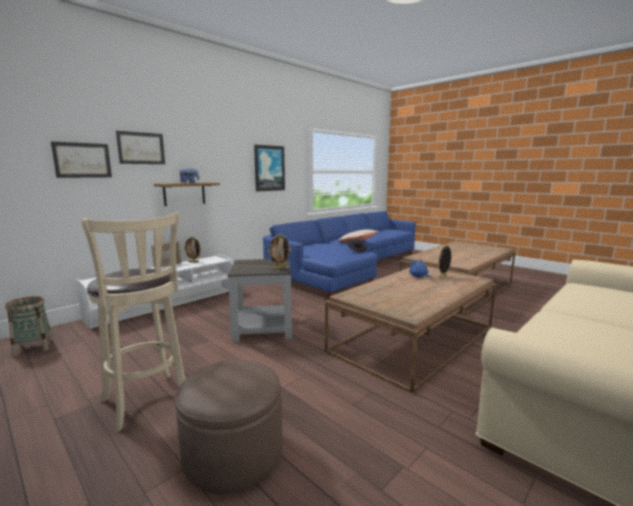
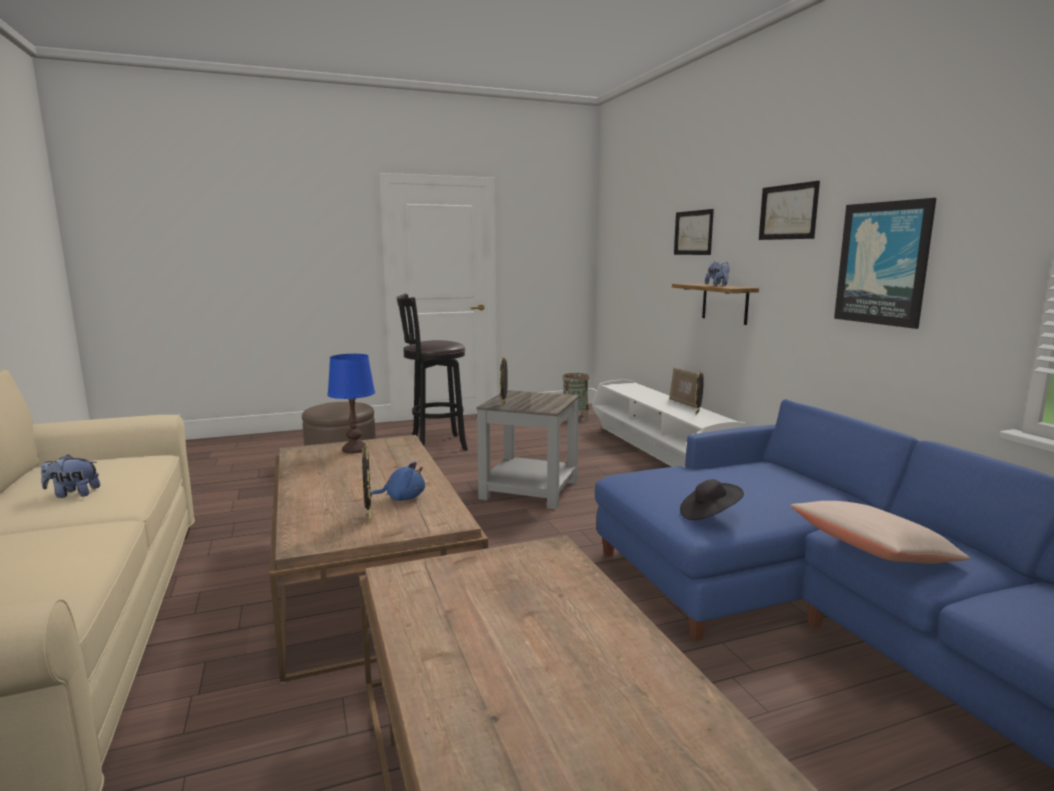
camera: 115 degrees right, 0 degrees up
picture [51,141,112,178] -> picture moved to [759,181,820,240]
beige stool [82,212,185,431] -> black stool [397,294,468,451]
none -> plush toy [41,454,100,498]
none -> blue table lamp [327,354,375,453]

